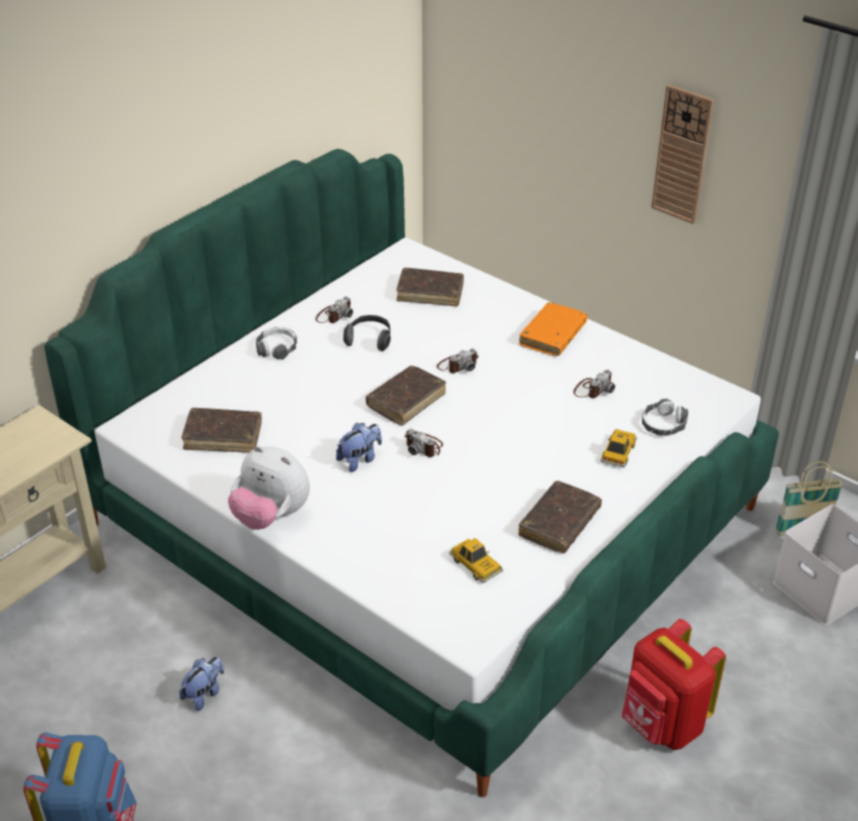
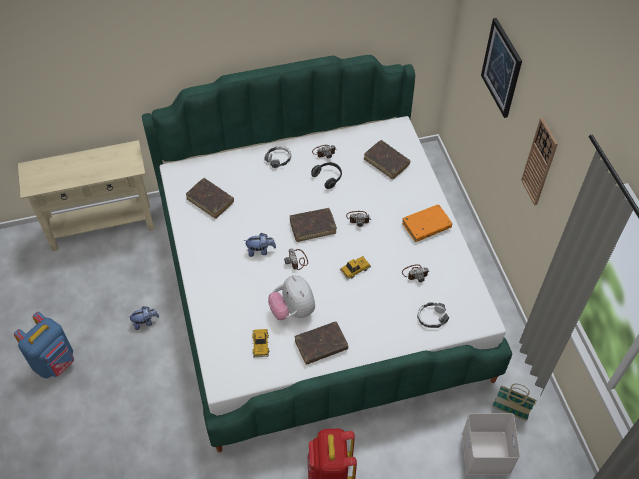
camera: 35 degrees right, 15 degrees up
plush toy [228,445,310,530] -> plush toy moved to [268,275,315,320]
toy car [600,429,637,468] -> toy car moved to [340,256,371,280]
none -> picture [481,18,522,118]

